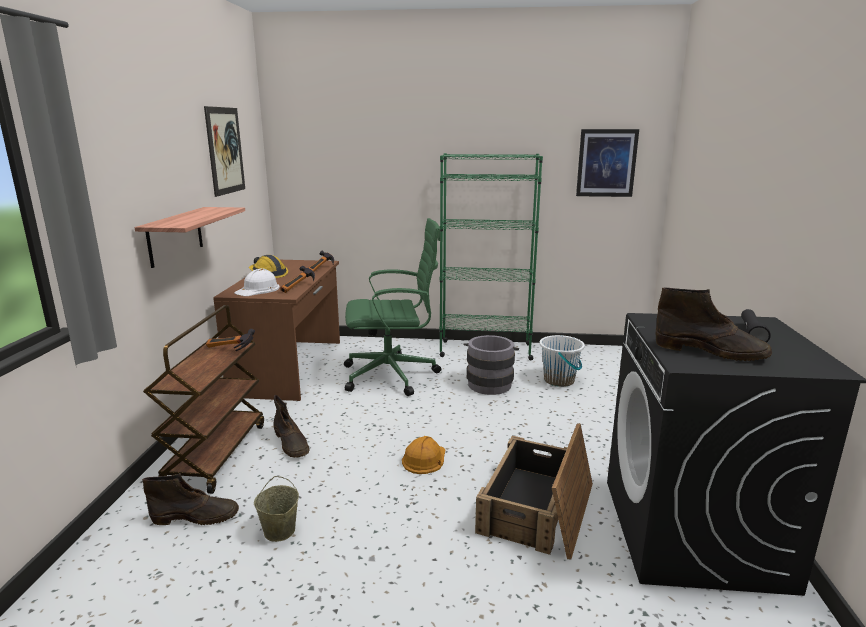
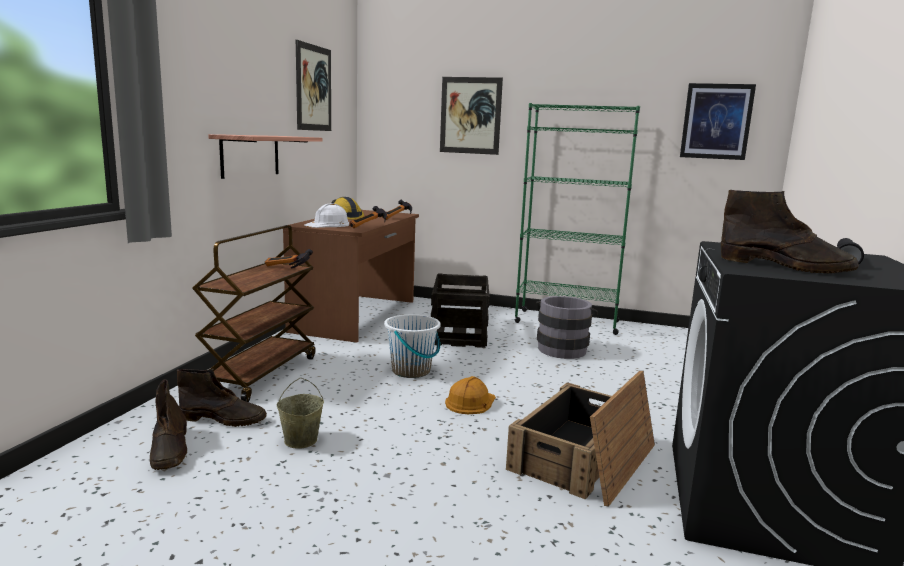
camera: 10 degrees right, 5 degrees down
brown boot [273,395,309,458] -> brown boot moved to [150,380,188,470]
green office chair [344,218,441,396] -> crate [431,273,490,348]
white bucket [539,335,585,387] -> white bucket moved to [384,314,441,378]
none -> picture [440,77,503,155]

